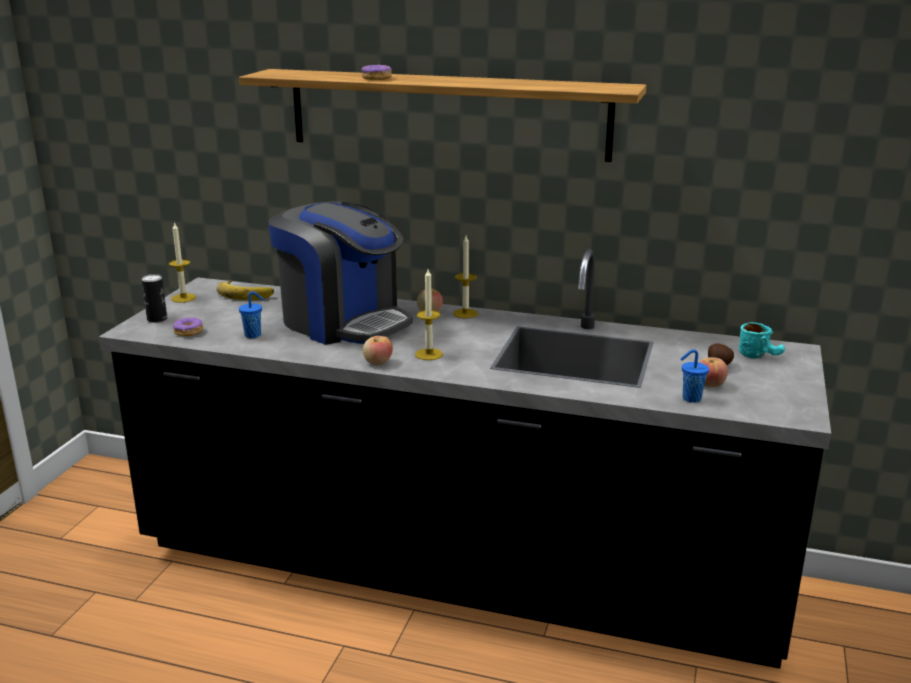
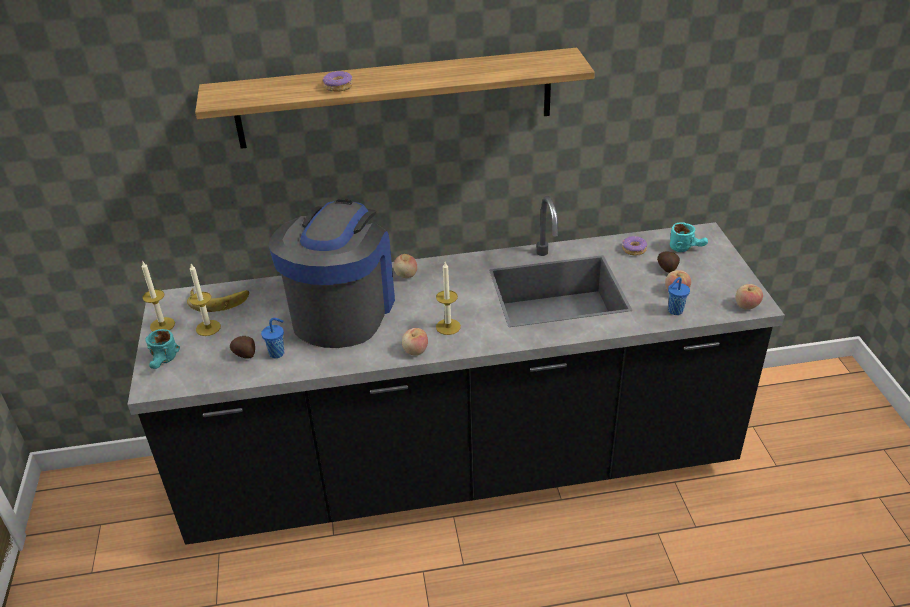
camera: 25 degrees left, 15 degrees up
can [142,274,167,323] -> turquoise mug [145,329,180,369]
donut [173,318,203,337] -> donut moved to [622,236,647,256]
coffee machine [268,201,413,345] -> coffee machine turned 90 degrees counterclockwise [269,199,395,348]
candle [453,236,478,318] -> candle moved to [190,264,221,336]
none -> potato [230,336,255,359]
none -> apple [736,284,763,309]

